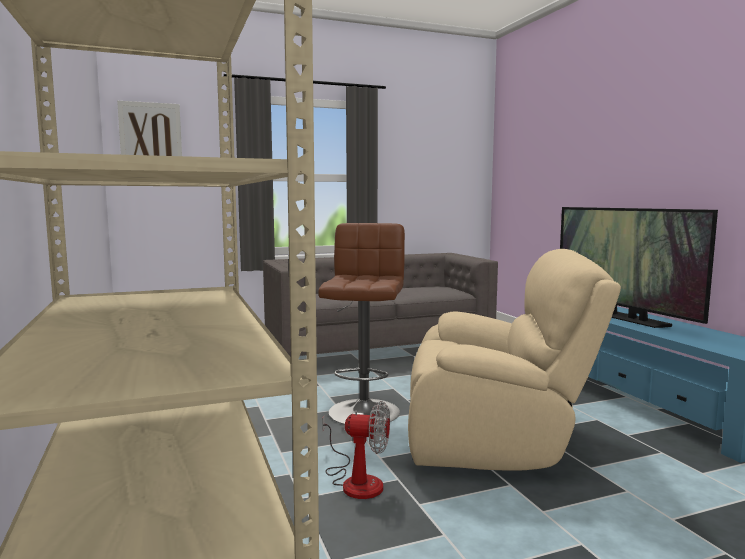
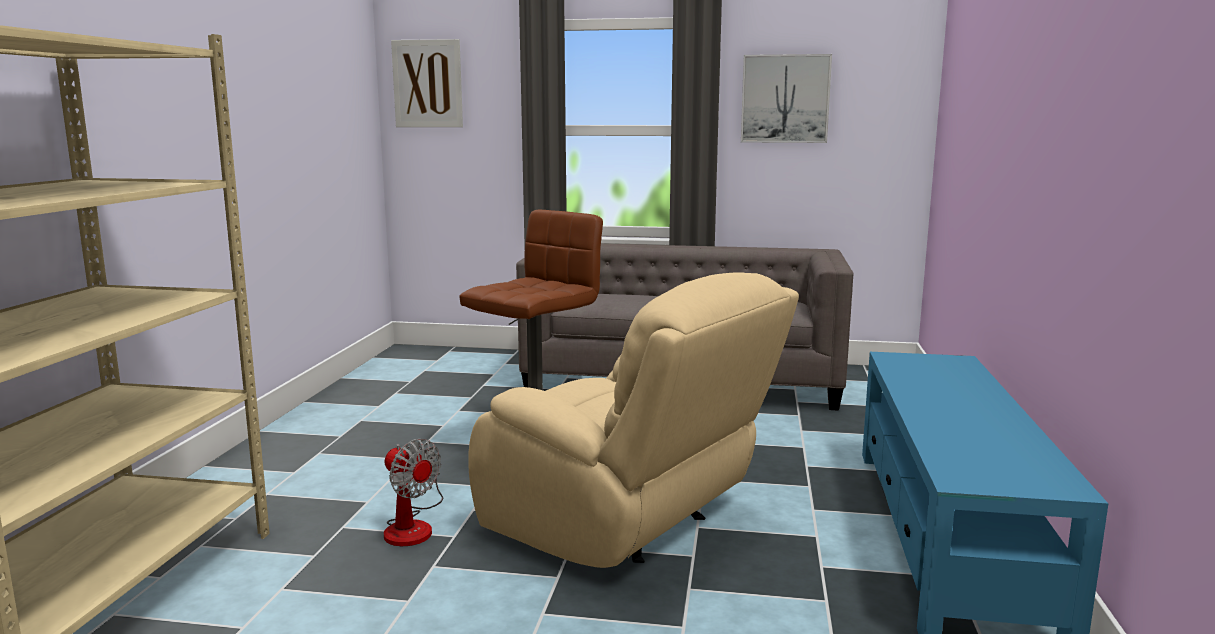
camera: 30 degrees right, 5 degrees up
television [560,207,718,328] -> none
none -> picture [741,54,832,143]

